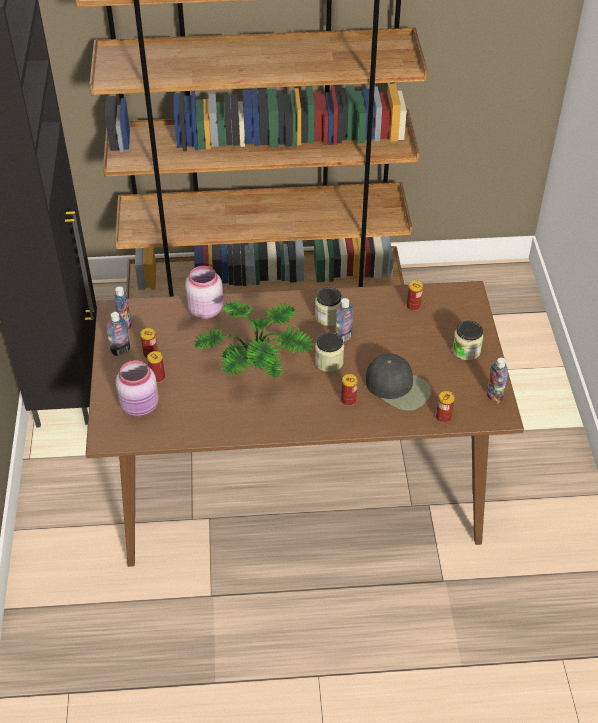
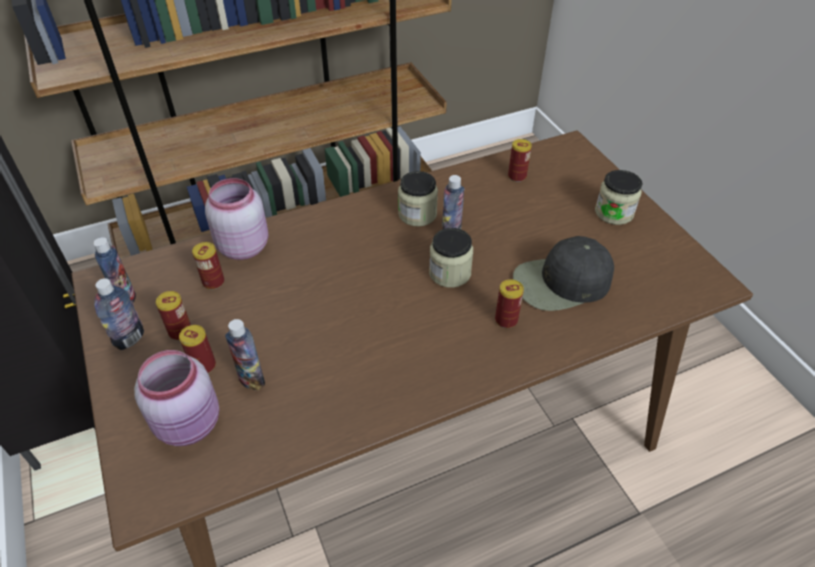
camera: 20 degrees left, 0 degrees up
potted plant [194,300,314,379] -> none
black cap [366,354,432,411] -> black cap turned 150 degrees clockwise [513,236,614,311]
can [436,391,455,423] -> can moved to [192,242,224,290]
bottle [486,358,508,404] -> bottle moved to [225,319,265,391]

